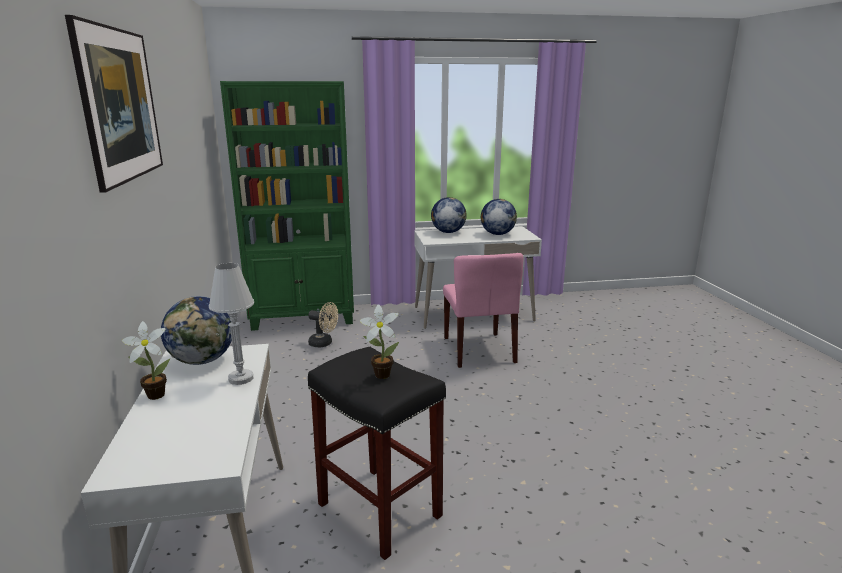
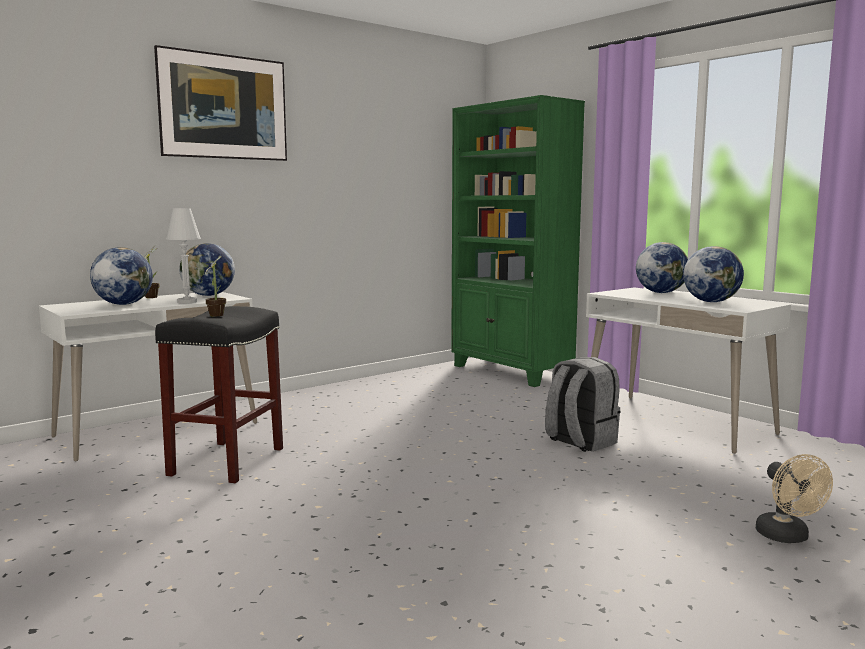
camera: 60 degrees right, 10 degrees down
beige fan [308,302,338,347] -> beige fan moved to [756,454,833,543]
pink chair [443,253,524,368] -> grey backpack [545,357,621,452]
none -> globe [90,247,153,305]

